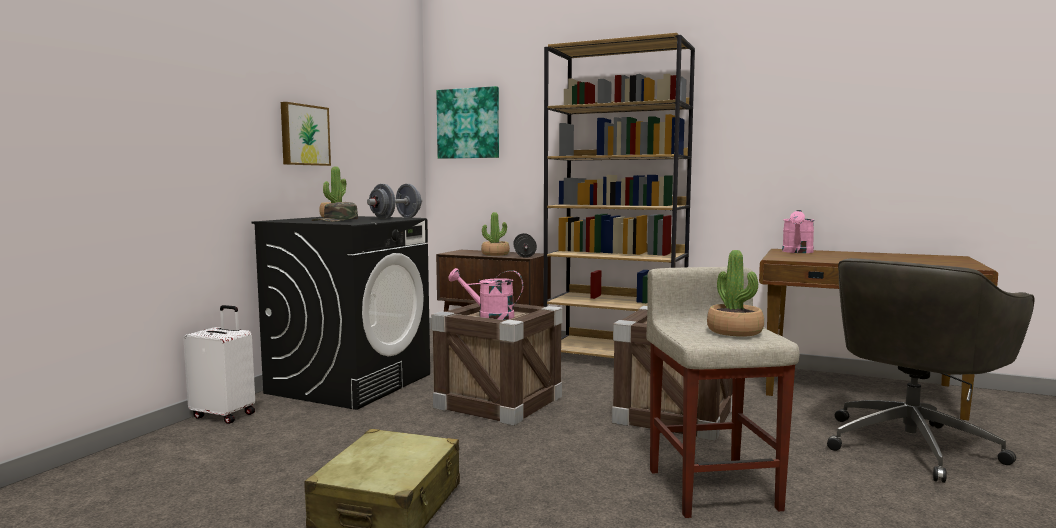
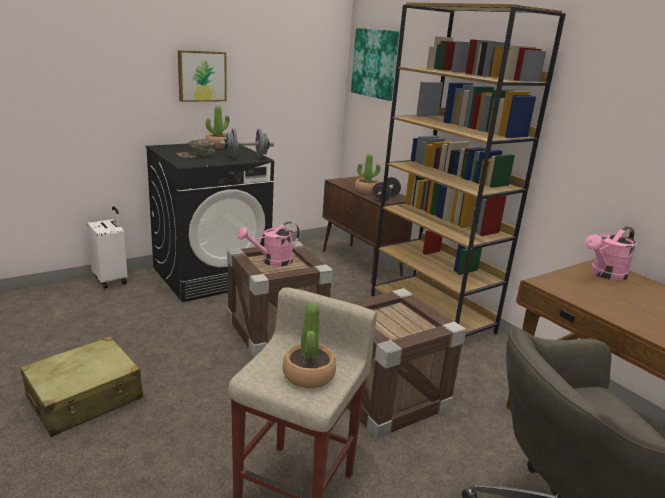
camera: 30 degrees right, 15 degrees up
pink watering can [448,268,523,320] -> pink watering can turned 75 degrees counterclockwise [238,222,299,267]

